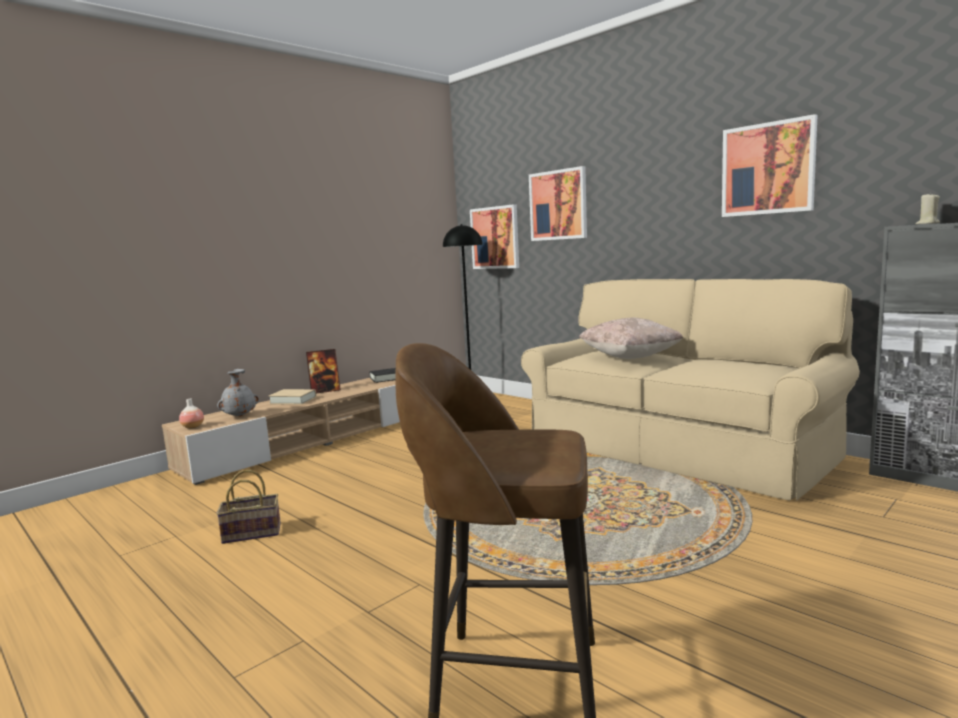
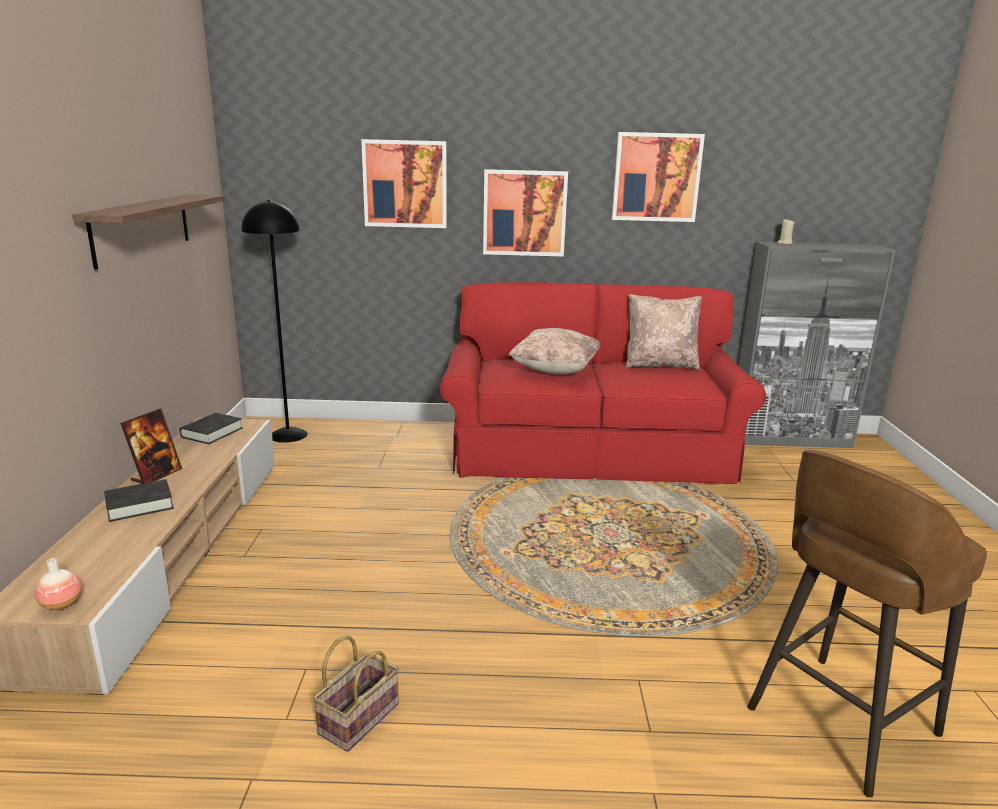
camera: 45 degrees left, 10 degrees up
grey vase [217,369,259,416] -> none
beige book [269,389,316,405] -> black book [104,479,174,522]
picture [470,204,519,269] -> picture moved to [483,169,568,257]
beige sofa [521,279,860,501] -> red sofa [440,282,766,484]
none -> shelf [72,194,226,270]
none -> beige pillow [625,294,702,370]

